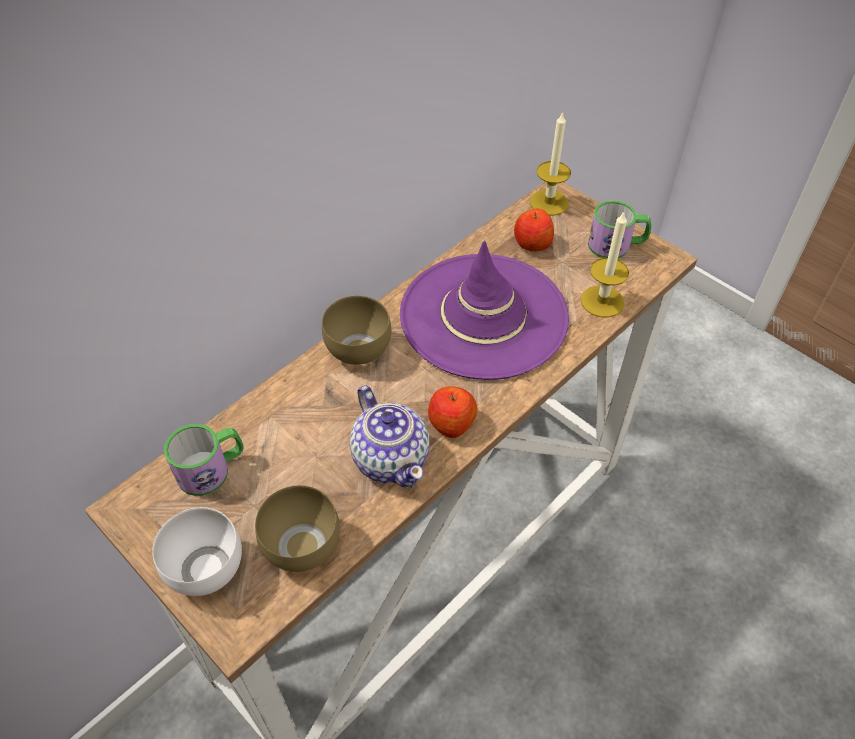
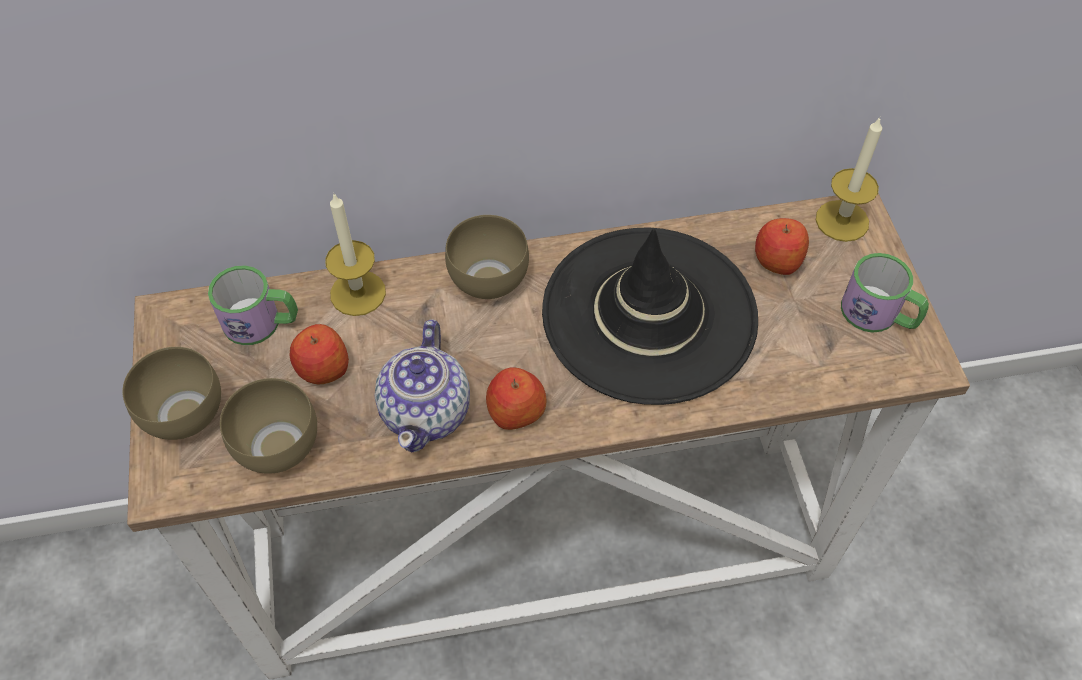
camera: 35 degrees right, 5 degrees up
white bowl [152,507,242,596] -> brown bowl [122,347,221,440]
purple hat [400,241,569,380] -> black hat [542,227,758,405]
candle [581,212,629,318] -> candle moved to [325,194,386,316]
none -> apple [290,324,349,384]

